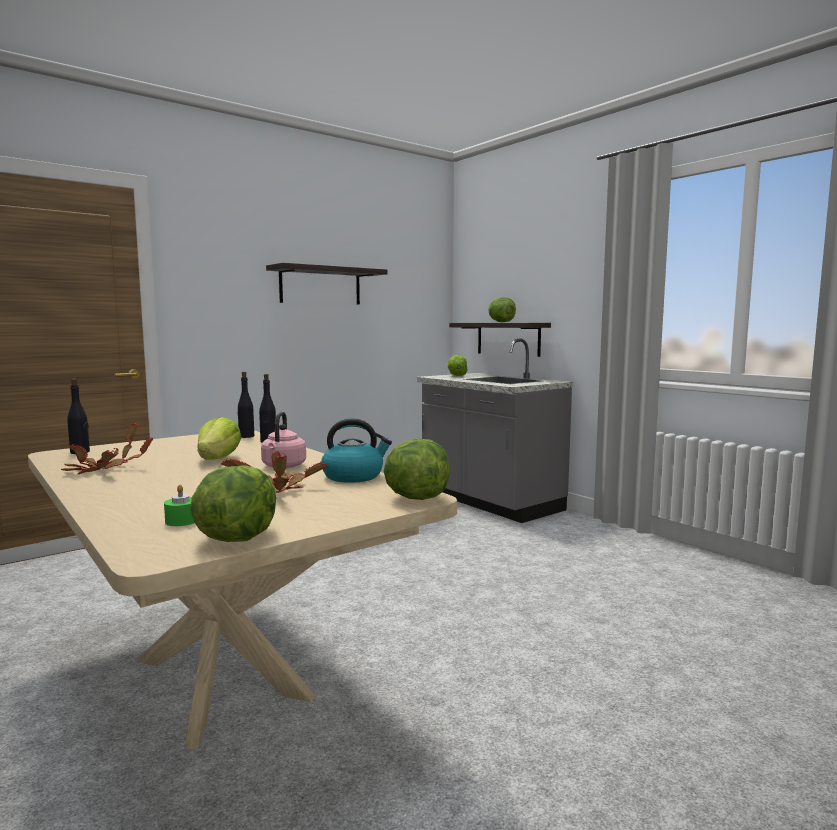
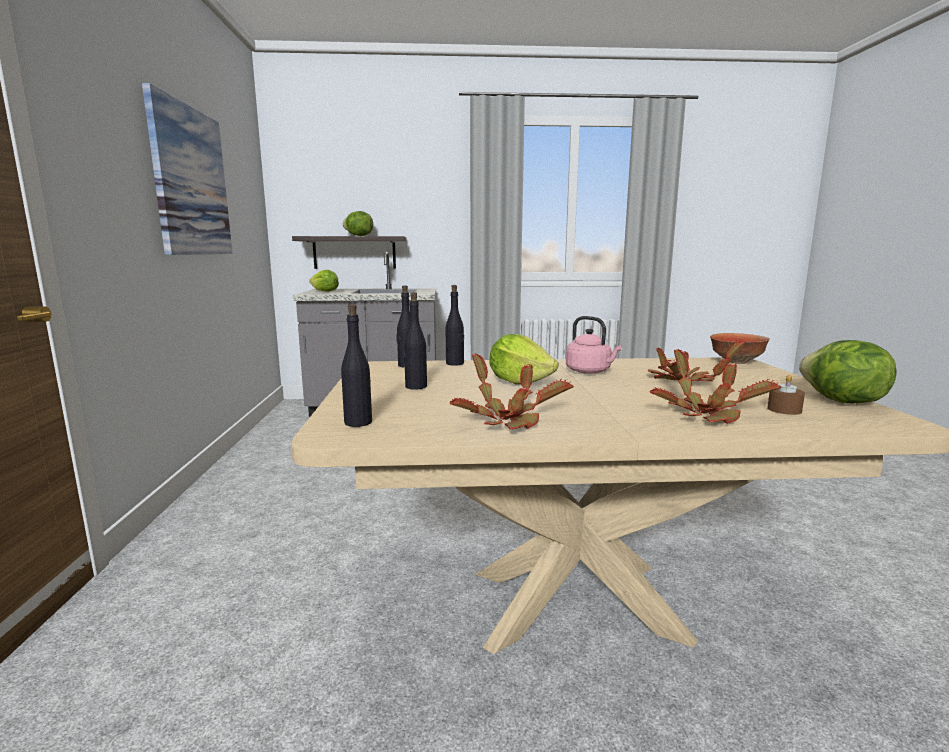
camera: 55 degrees left, 5 degrees up
green candle [164,485,195,526] -> brown candle [767,375,805,415]
shelf [266,263,387,304] -> picture [142,83,232,255]
kettle [321,418,392,483] -> none
lettuce [384,439,450,500] -> bowl [710,333,770,364]
none -> black bottle [403,292,427,390]
none -> potted plant [650,348,781,424]

